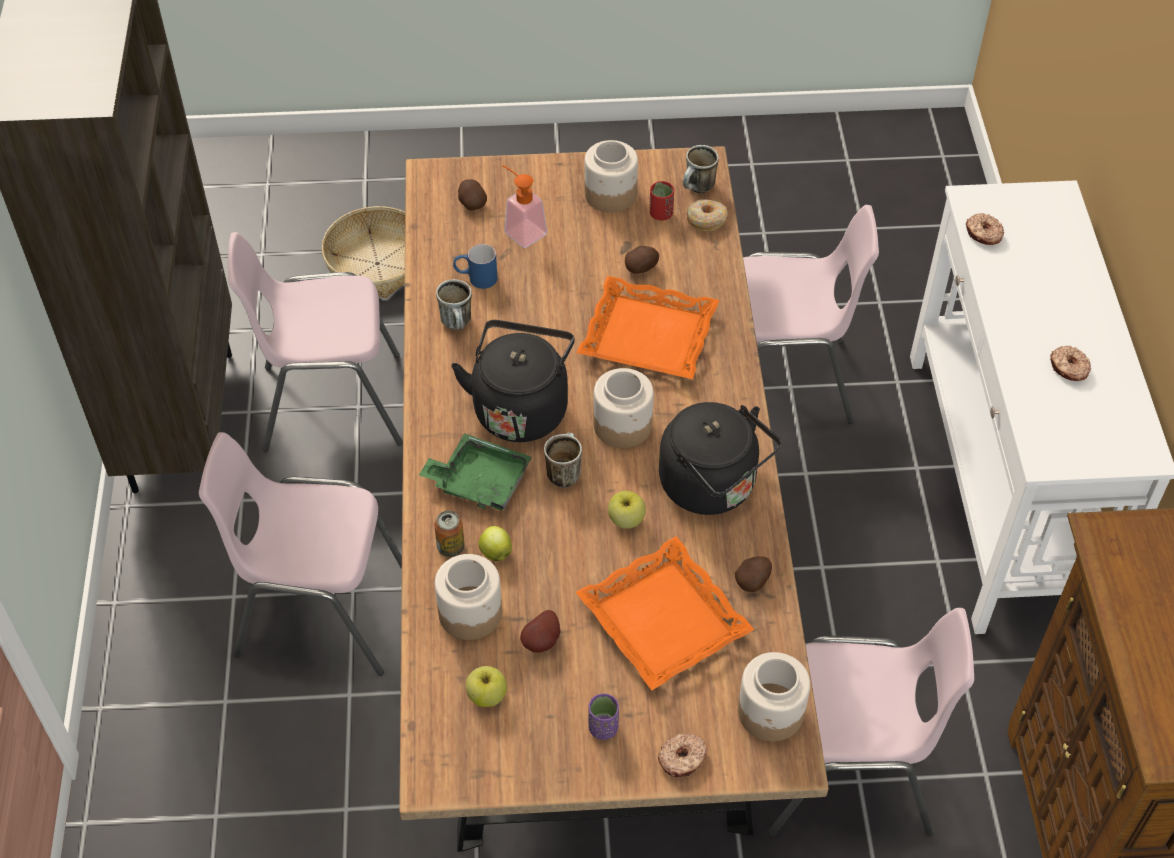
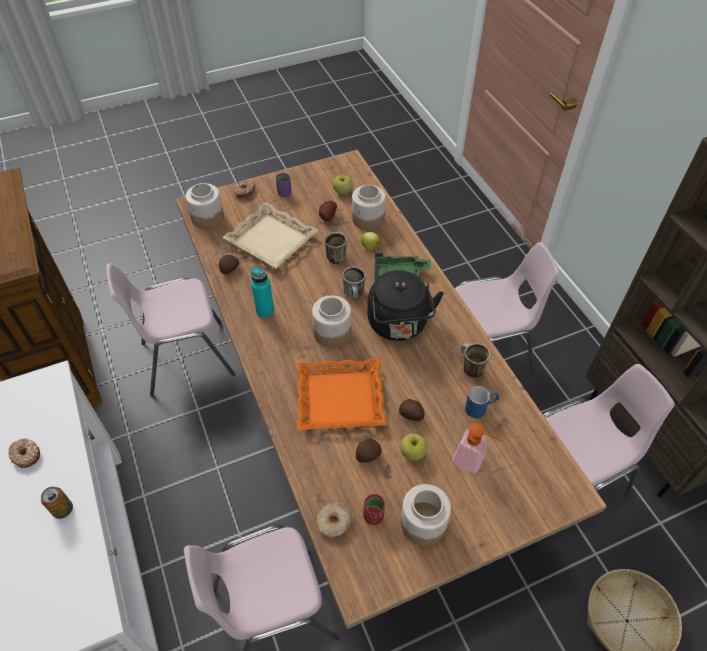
camera: 160 degrees right, 0 degrees up
can [434,510,465,557] -> can moved to [41,487,73,519]
potato [458,179,487,211] -> potato moved to [399,399,425,421]
orange tray [576,536,754,690] -> beige tray [222,202,319,269]
apple [608,491,646,529] -> apple moved to [400,434,427,461]
black kettle [659,402,781,515] -> turquoise bottle [251,266,274,318]
mug [683,145,719,193] -> mug moved to [325,232,347,264]
donut [966,213,1004,245] -> none

